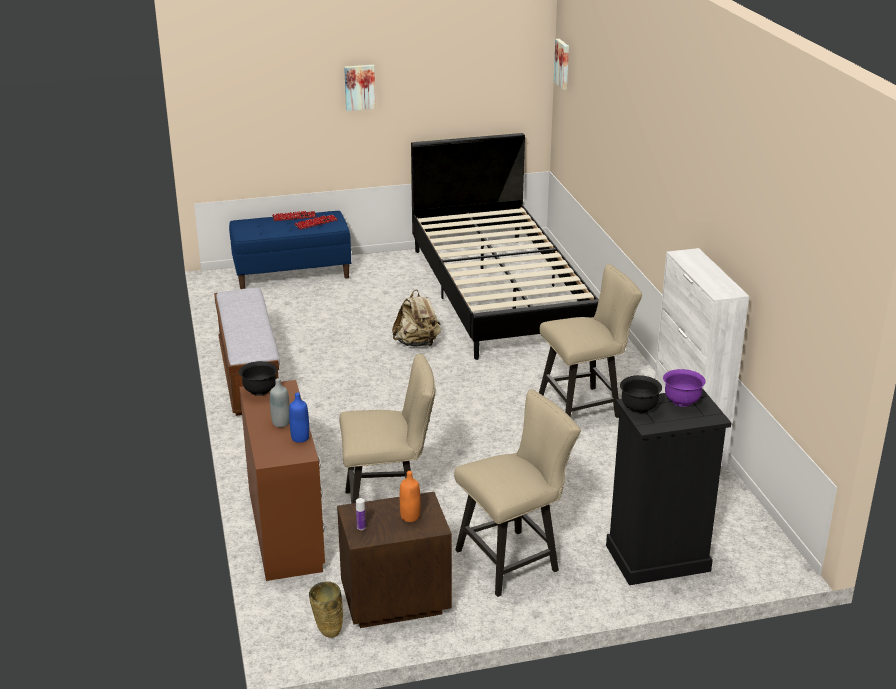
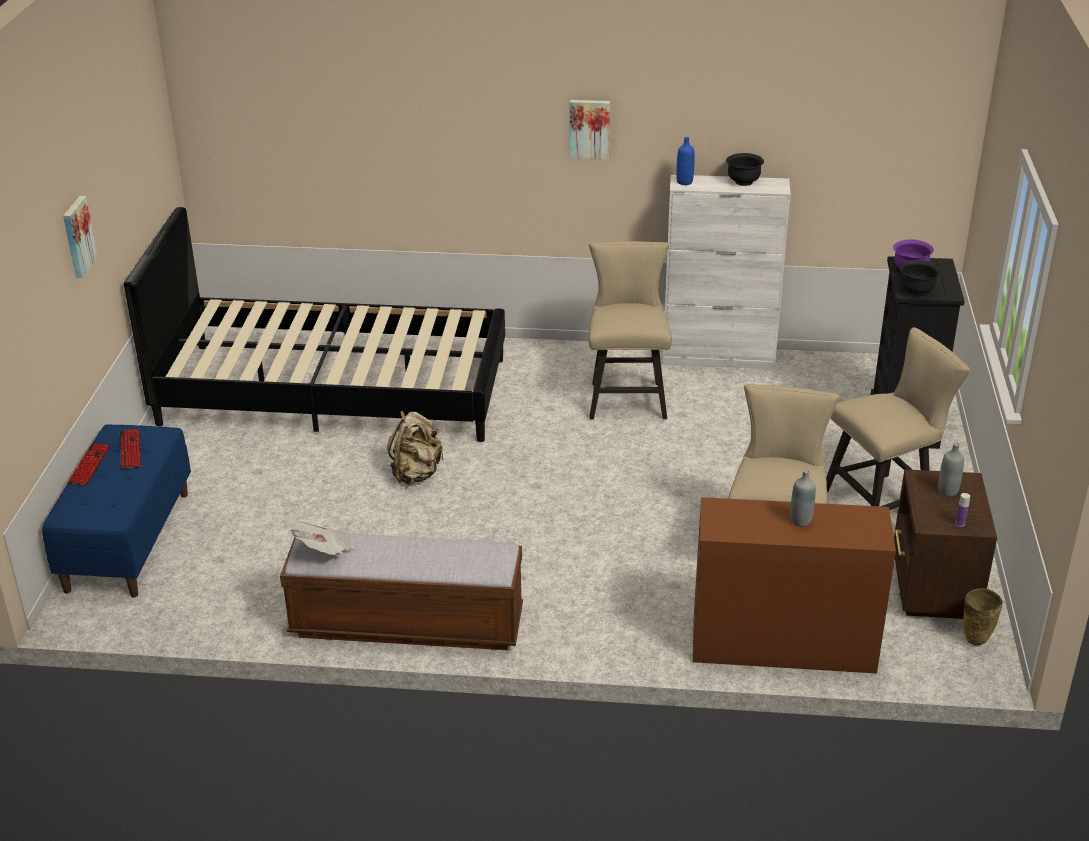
camera: 70 degrees left, 5 degrees up
black bowl [239,361,277,396] -> black bowl moved to [726,153,764,186]
blue bottle [289,393,309,443] -> blue bottle moved to [676,137,695,185]
orange bottle [400,471,420,522] -> grey bottle [938,443,964,497]
beige chair [454,389,581,597] -> beige chair turned 75 degrees clockwise [826,327,970,510]
picture [554,39,569,90] -> picture moved to [570,100,610,160]
none -> newspaper [288,521,355,555]

